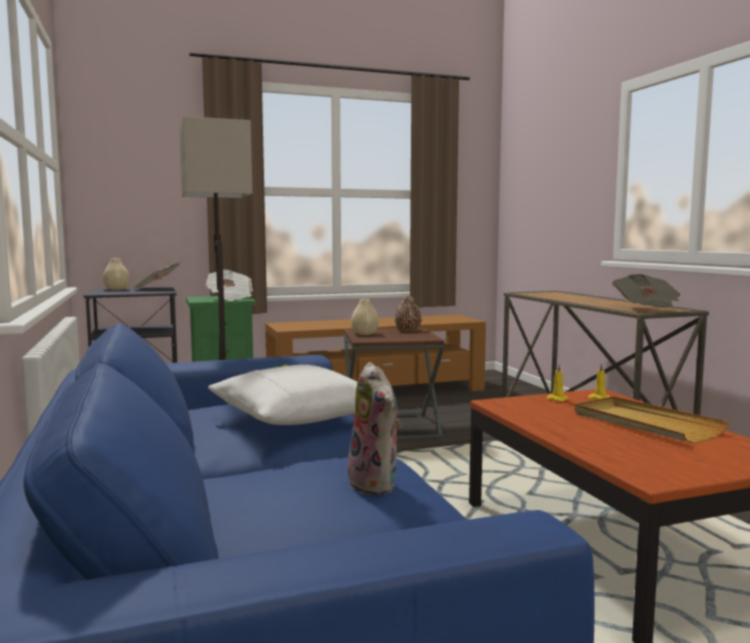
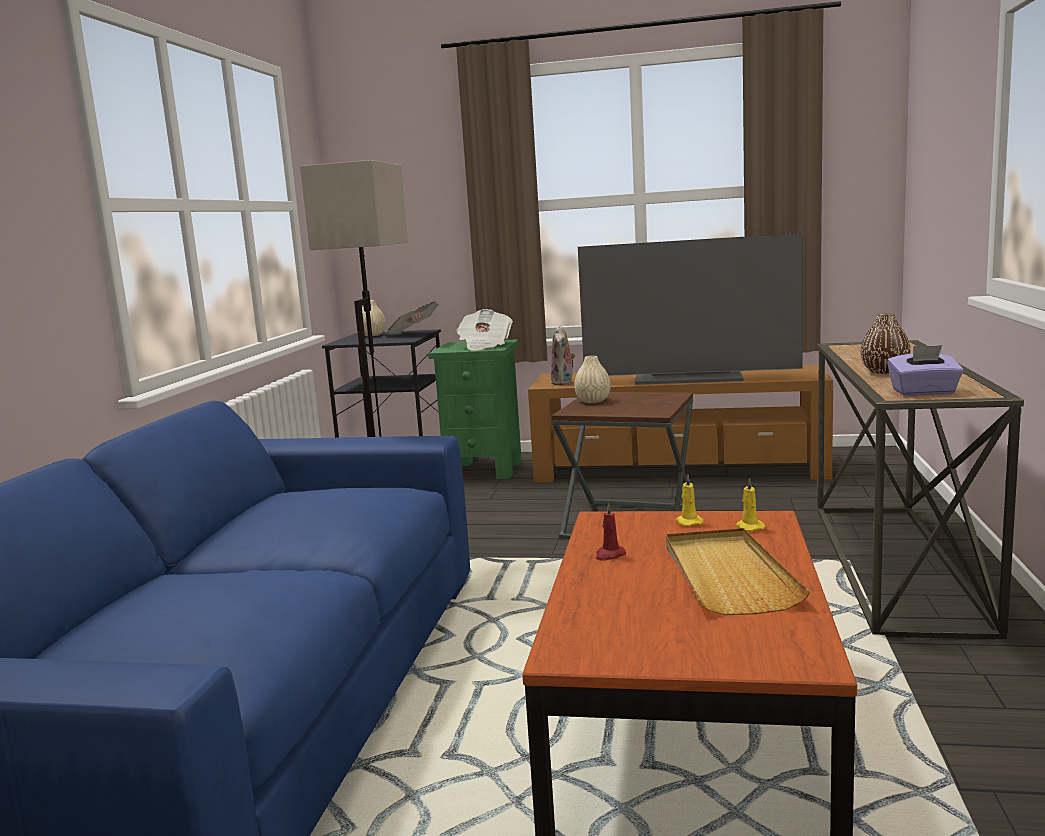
camera: 30 degrees right, 5 degrees up
white pillow [208,364,357,425] -> none
plush toy [348,362,402,495] -> plush toy moved to [551,326,575,385]
brown vase [395,297,422,332] -> brown vase moved to [861,314,911,374]
newspaper [612,274,681,308] -> purple tissue box [887,345,964,396]
none -> television [578,233,803,385]
none -> red candle [596,503,626,560]

